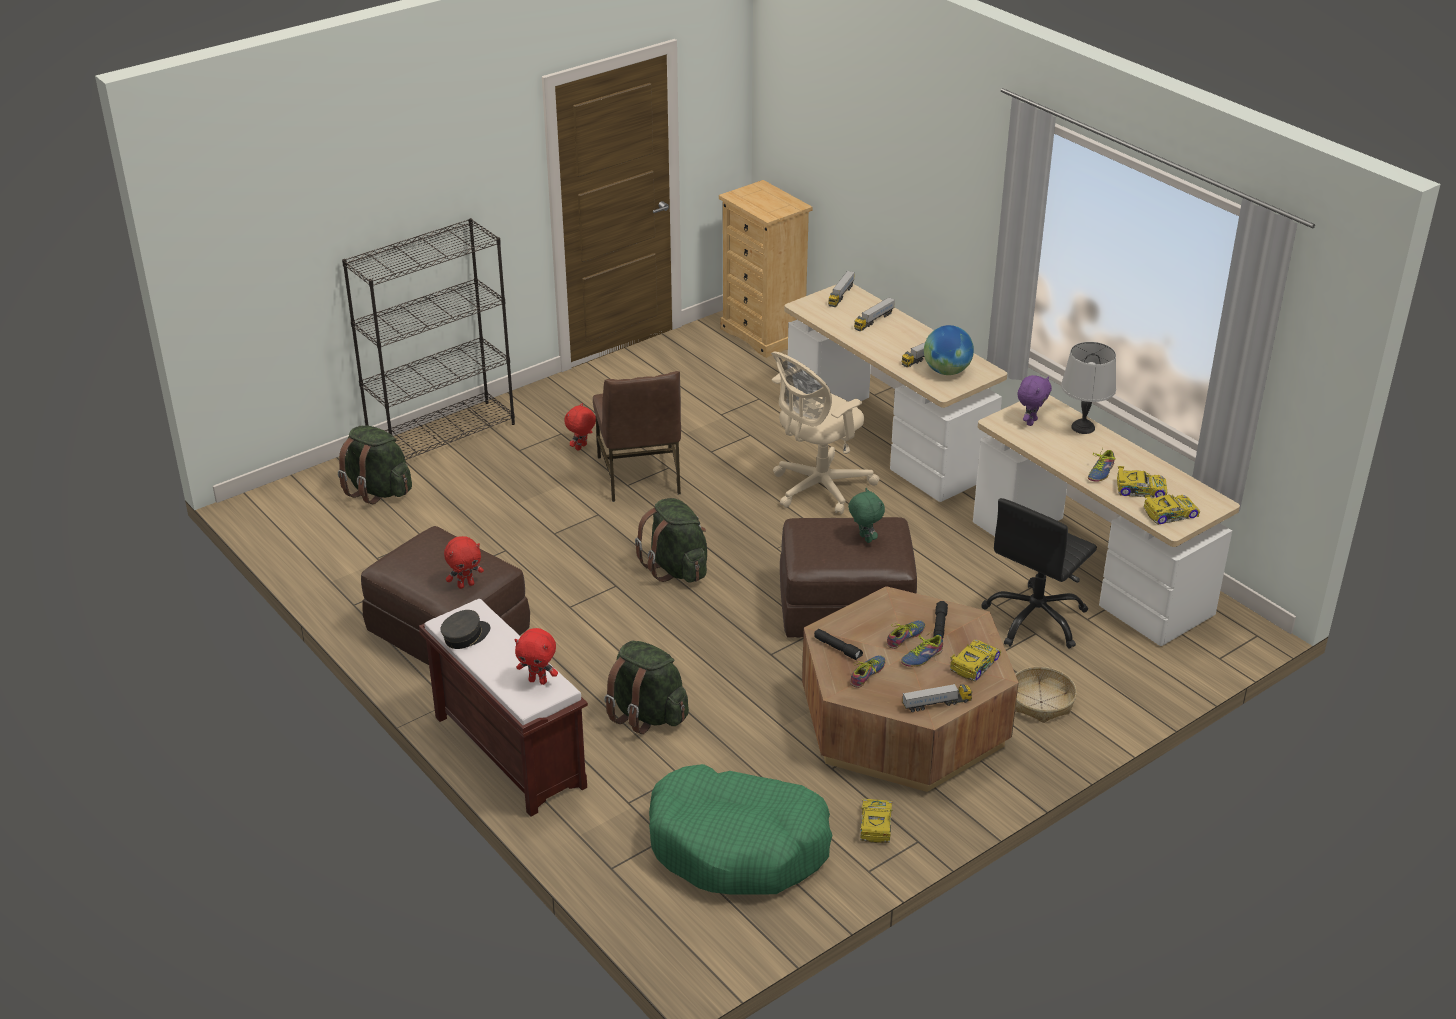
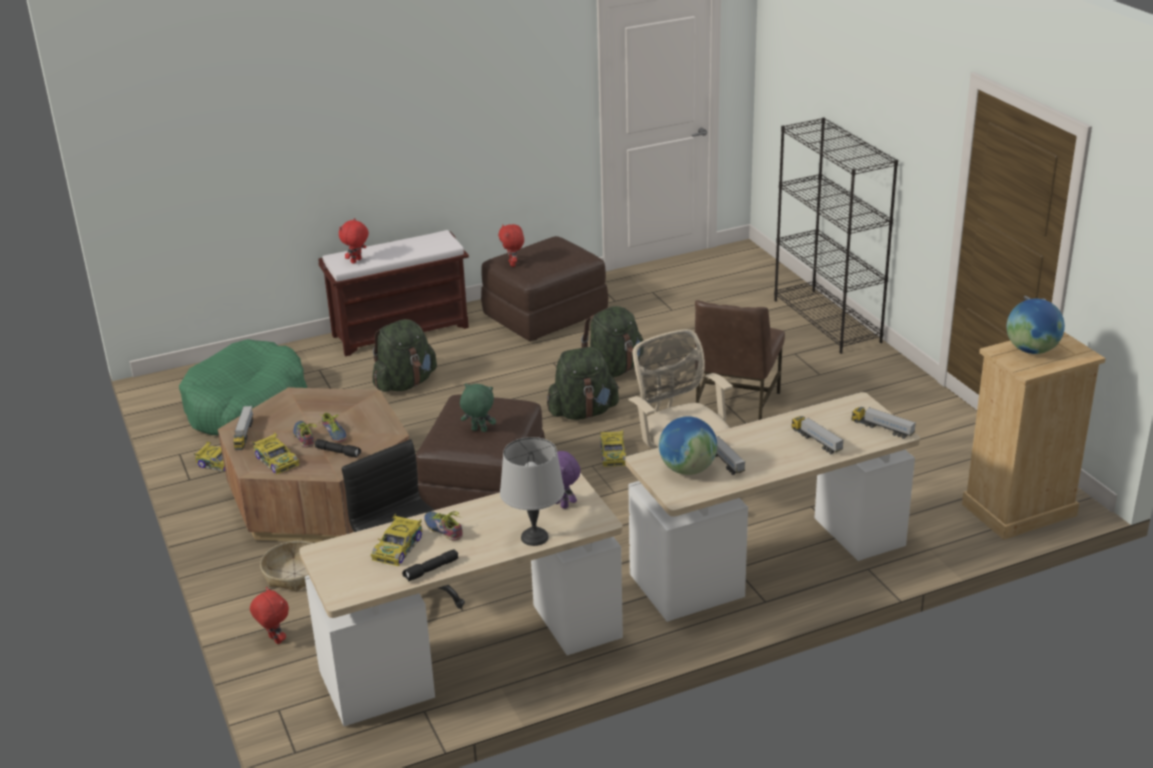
camera: 105 degrees right, 5 degrees down
green backpack [338,426,412,504] -> green backpack moved to [581,306,643,377]
grey cap [441,610,490,649] -> none
red plush toy [564,403,596,451] -> red plush toy moved to [250,587,289,644]
brown chair [593,371,681,502] -> brown chair turned 75 degrees counterclockwise [695,300,785,420]
black flashlight [814,629,863,660] -> black flashlight moved to [402,549,458,581]
green plush toy [848,488,885,543] -> green plush toy turned 150 degrees counterclockwise [460,383,496,432]
shoe [850,655,885,688] -> none
toy car [1143,494,1200,525] -> toy car moved to [600,430,626,467]
none -> globe [1007,299,1065,354]

